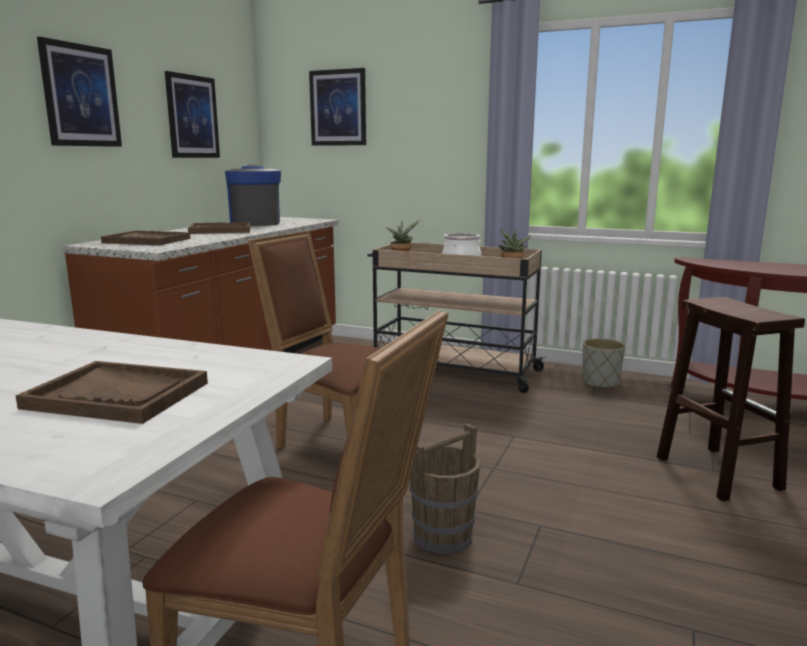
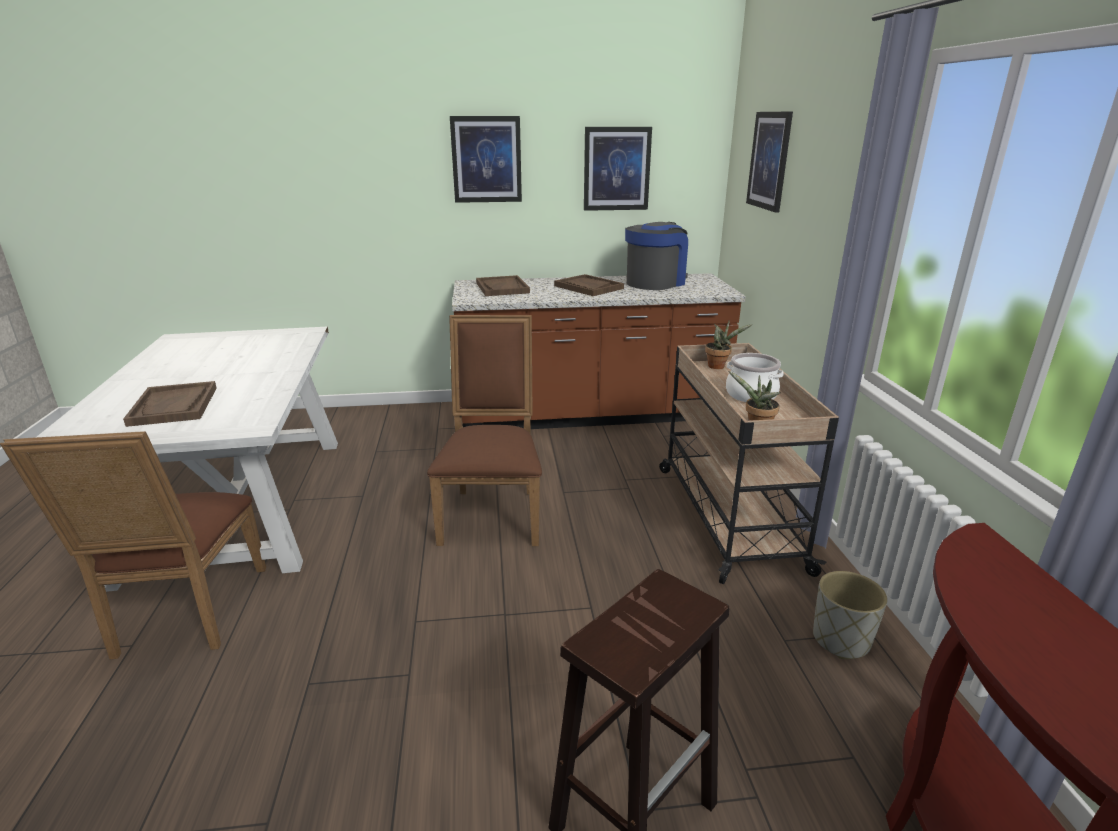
camera: 60 degrees right, 10 degrees up
brown bucket [410,423,481,554] -> none

